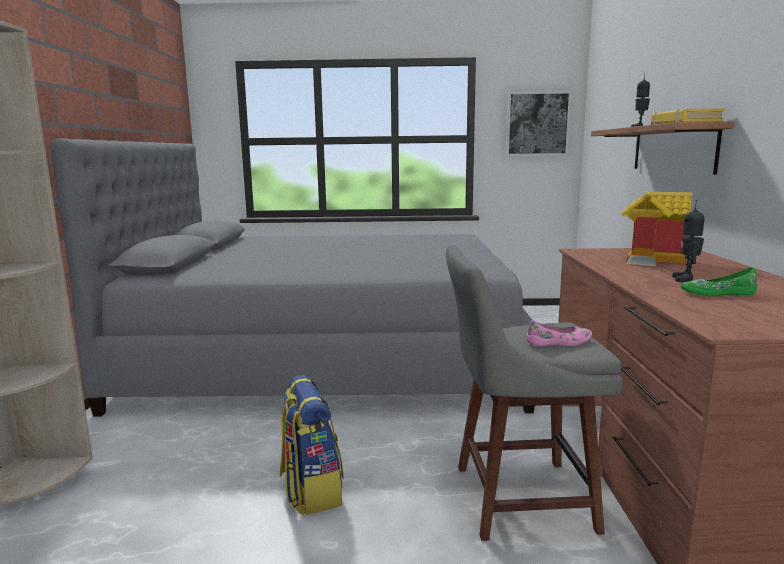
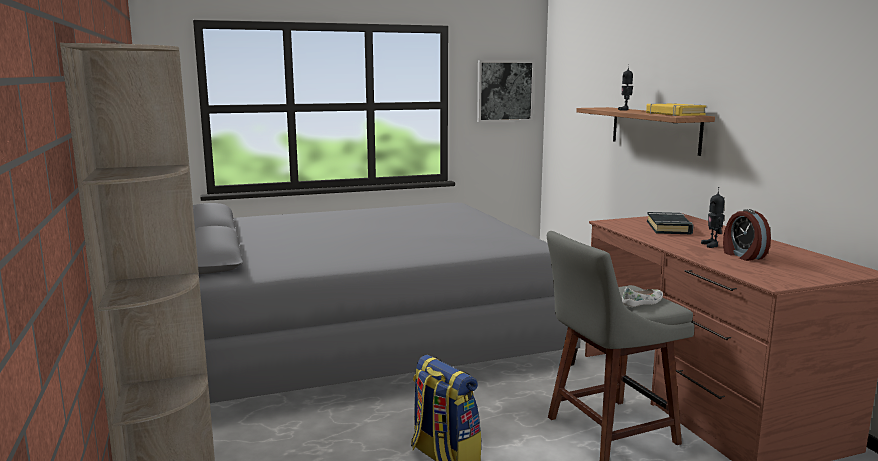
camera: 20 degrees left, 0 degrees up
pink shoe [526,320,592,346] -> white shoe [622,287,663,307]
toy house [621,192,692,266] -> black book [647,212,694,234]
green shoe [681,268,757,296] -> alarm clock [723,209,771,261]

